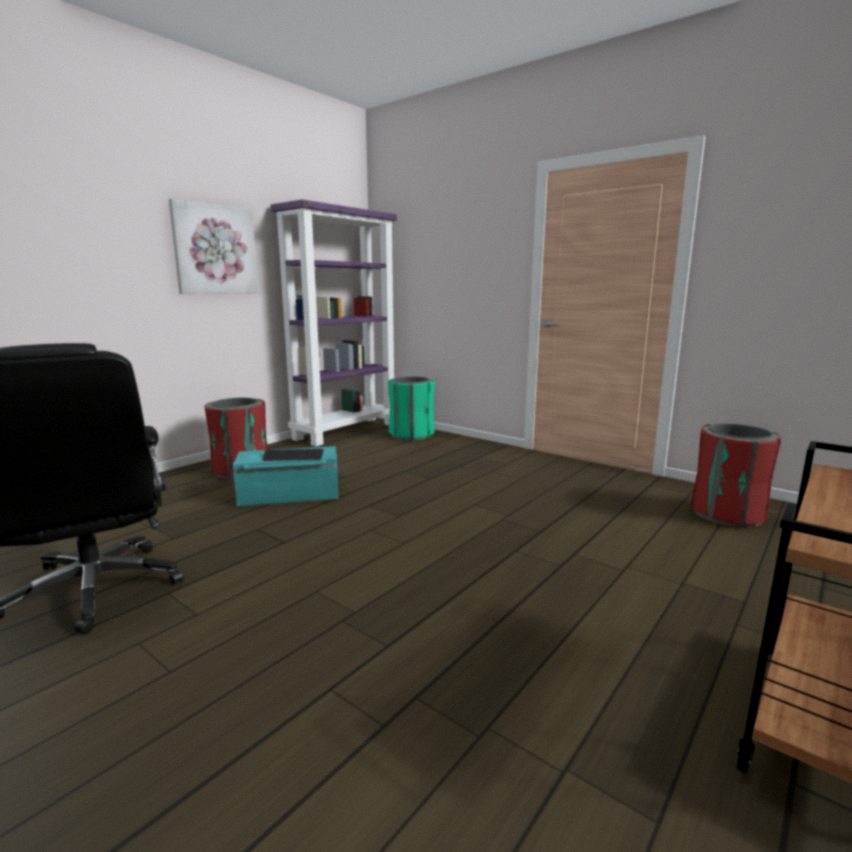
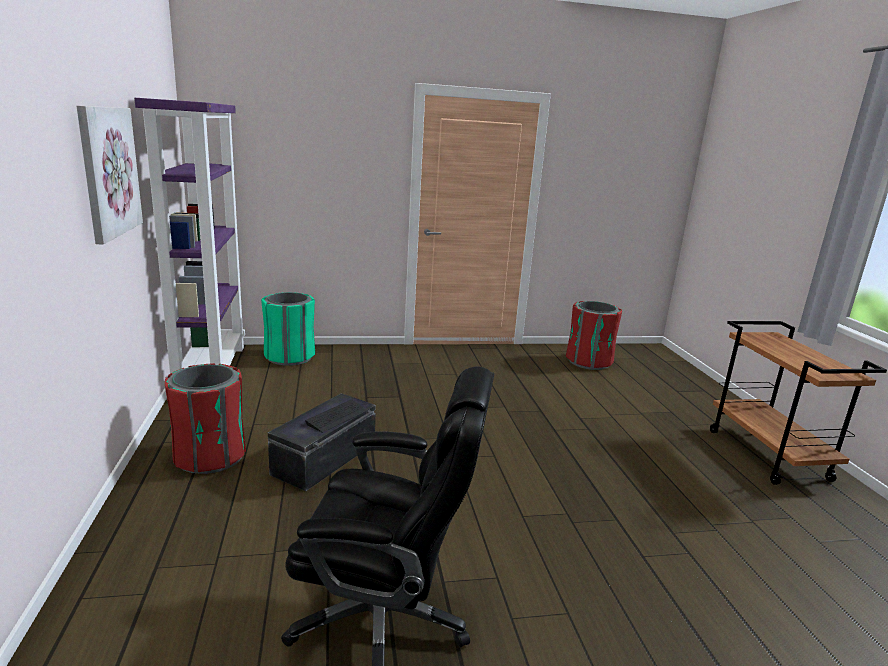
camera: 50 degrees left, 5 degrees up
turquoise storage box [233,446,339,506] -> black storage box [268,393,376,491]

